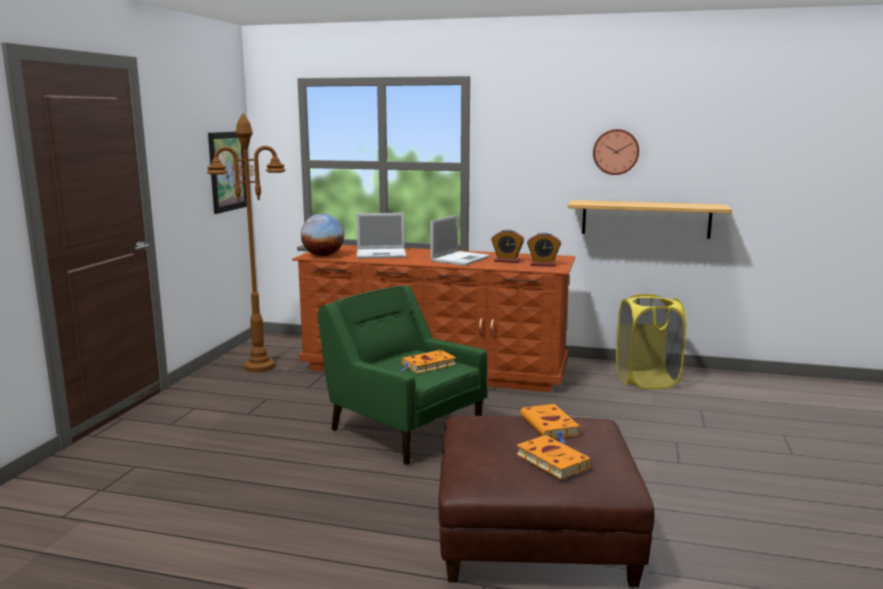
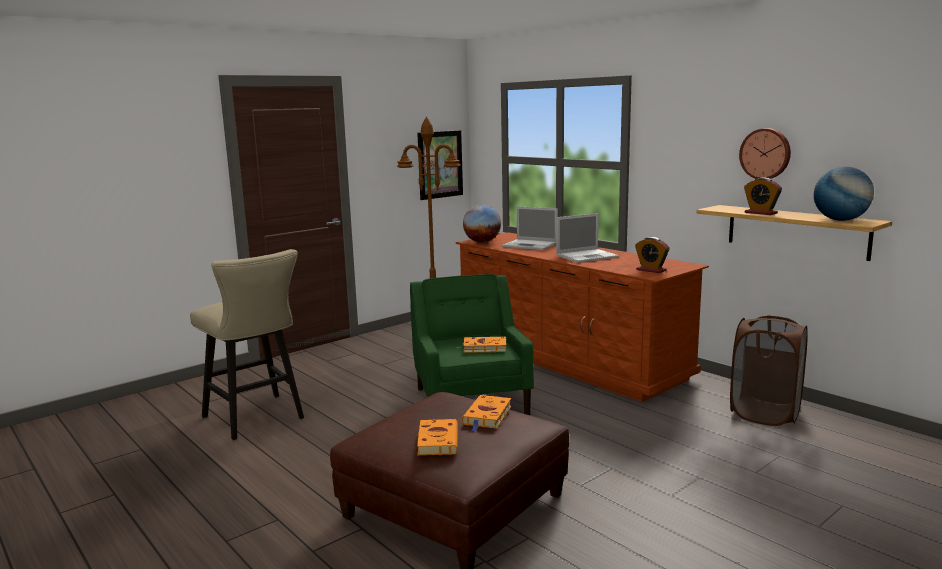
camera: 35 degrees right, 0 degrees up
alarm clock [491,229,524,263] -> alarm clock moved to [744,177,782,215]
yellow laundry basket [616,294,686,389] -> brown laundry basket [730,315,808,426]
none -> beige stool [190,249,304,440]
none -> globe [814,167,874,221]

